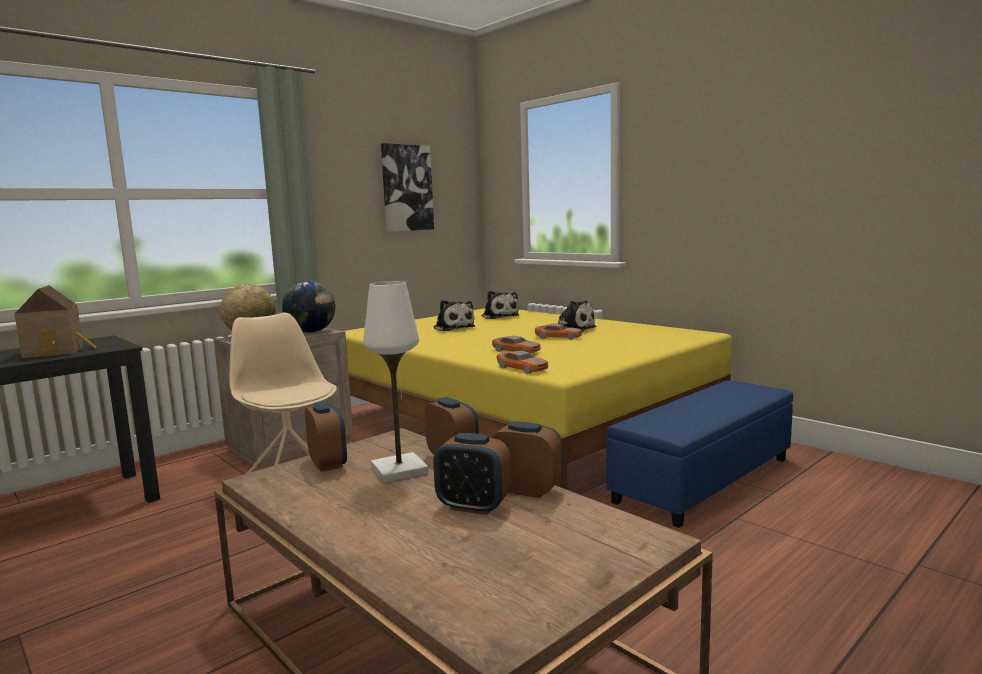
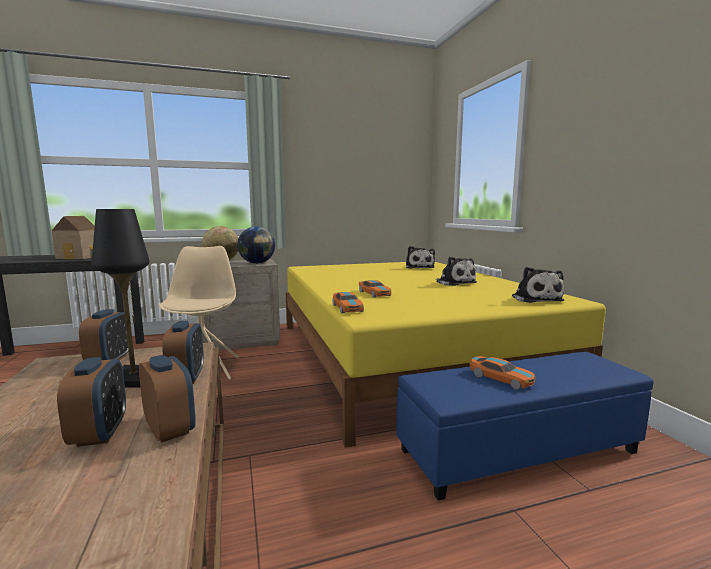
camera: 25 degrees right, 0 degrees up
white table lamp [363,281,429,483] -> black table lamp [92,209,149,388]
picture [381,143,434,232] -> none
plush toy [433,300,475,331] -> plush toy moved to [512,267,564,303]
alarm clock [433,433,511,515] -> alarm clock turned 150 degrees counterclockwise [57,357,126,447]
toy car [535,324,582,340] -> toy car moved to [469,356,535,389]

